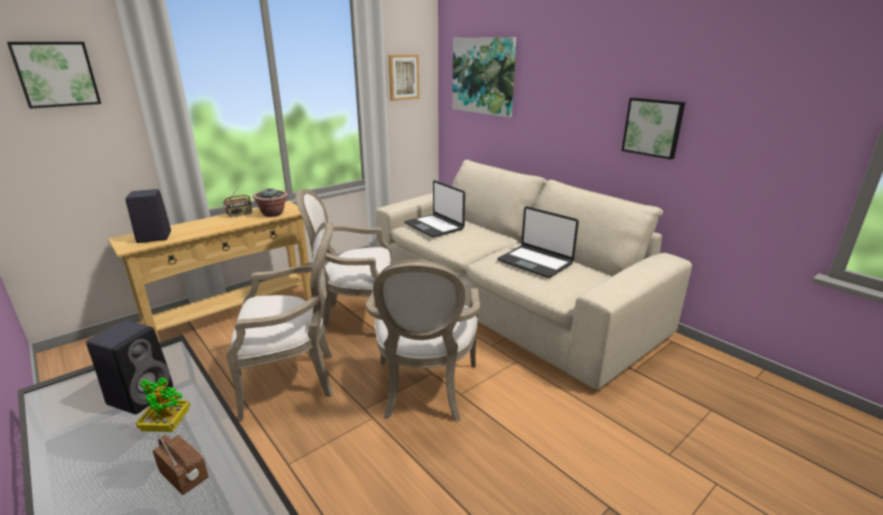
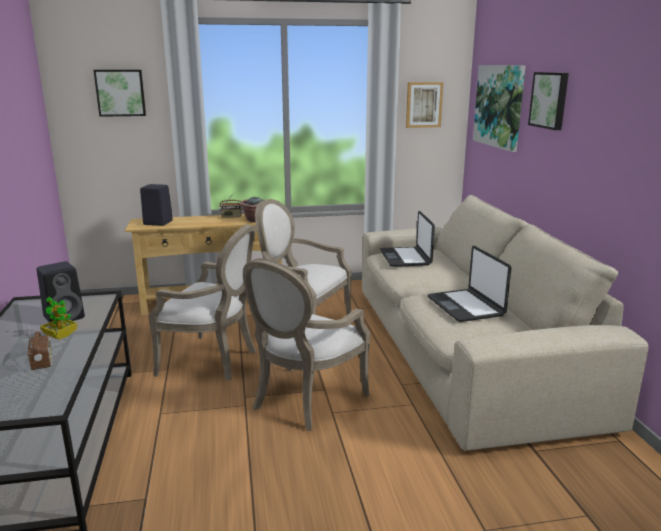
camera: 30 degrees right, 5 degrees down
picture [622,98,685,160] -> picture moved to [528,72,569,130]

